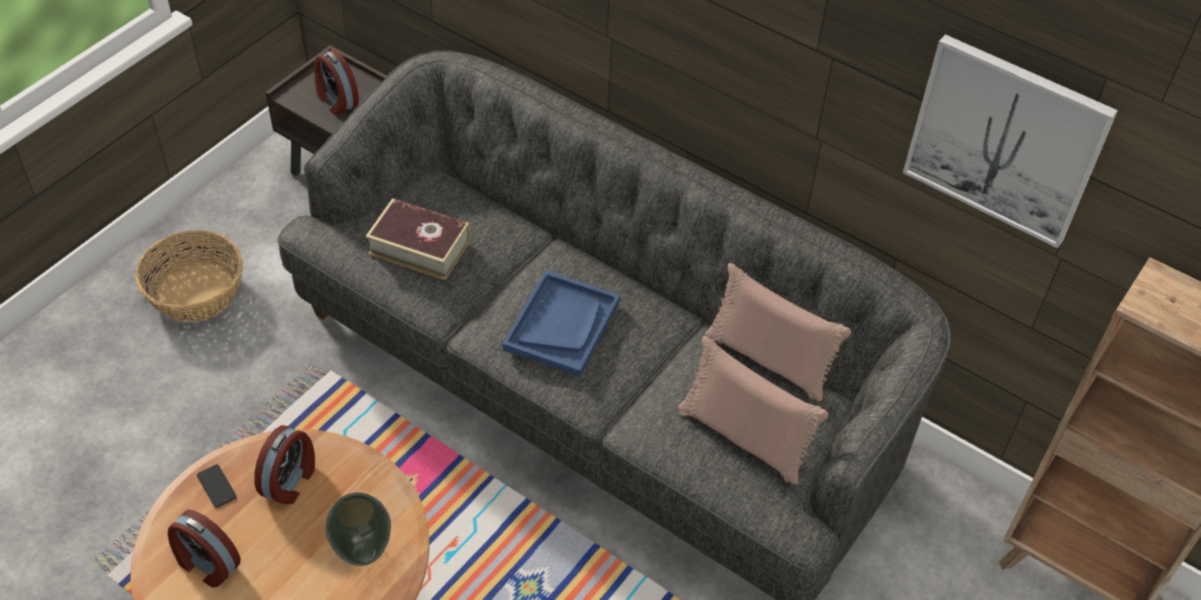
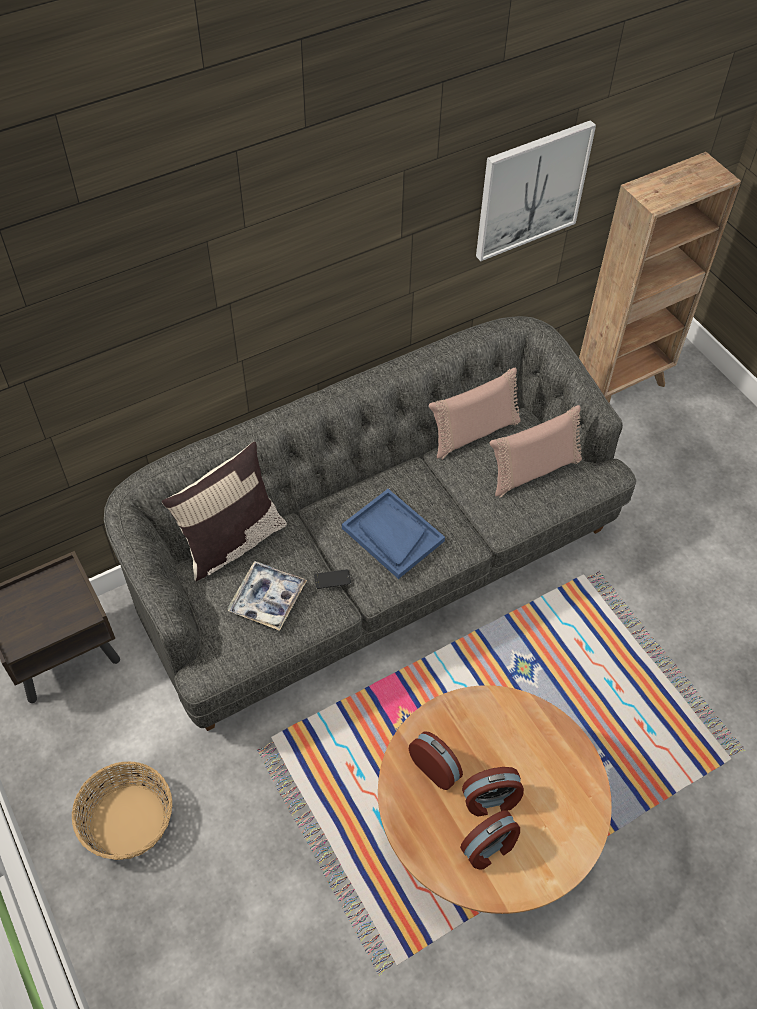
camera: 65 degrees left, 5 degrees up
phone [197,464,237,508] -> phone moved to [314,569,351,589]
alarm clock [314,50,359,115] -> alarm clock moved to [462,767,524,817]
vase [325,492,391,566] -> none
book [366,198,470,280] -> tray [227,561,307,631]
none -> pillow [162,442,287,581]

